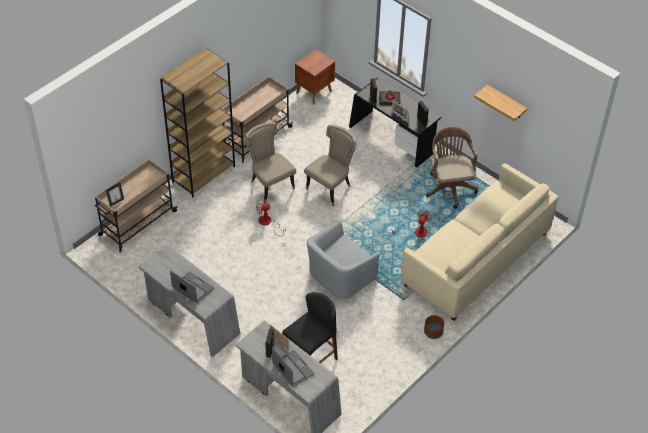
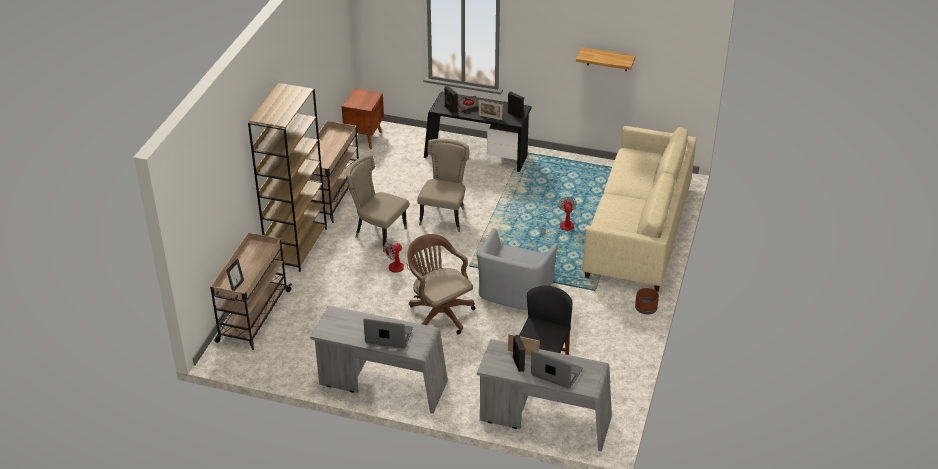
camera: 25 degrees left, 10 degrees down
brown office chair [426,126,478,209] -> brown office chair moved to [407,234,475,335]

